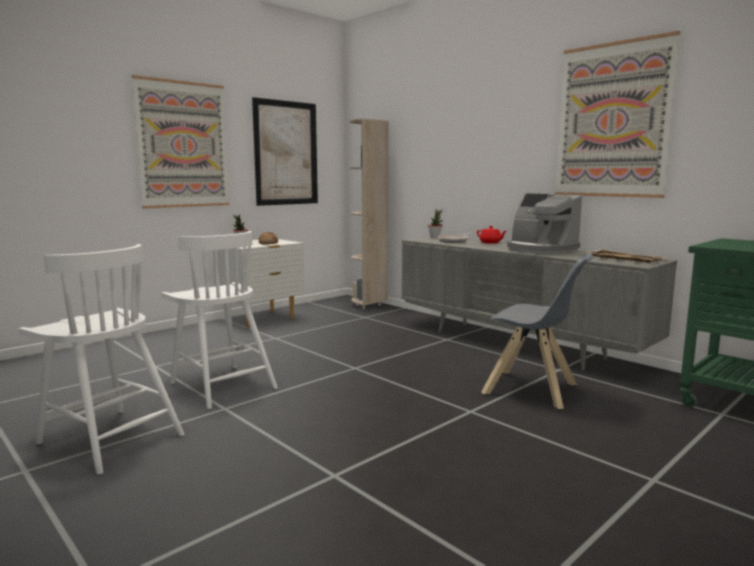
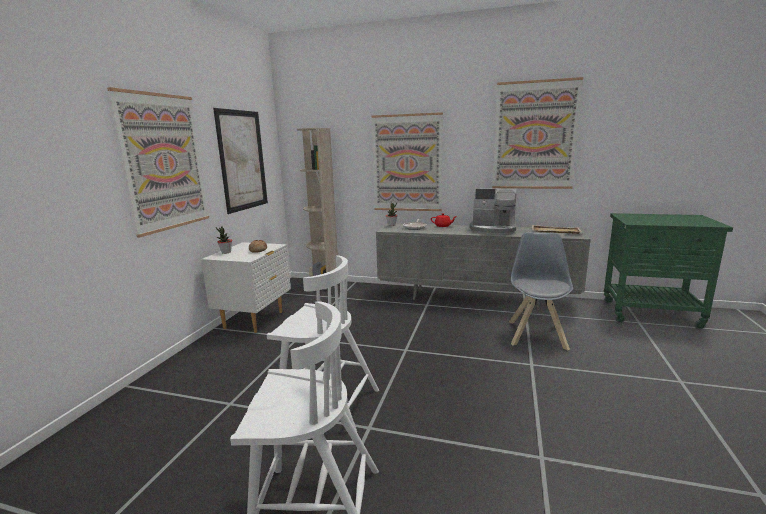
camera: 30 degrees left, 5 degrees up
grey chair [481,253,593,409] -> grey chair turned 75 degrees counterclockwise [509,232,573,350]
none -> picture [371,112,443,211]

